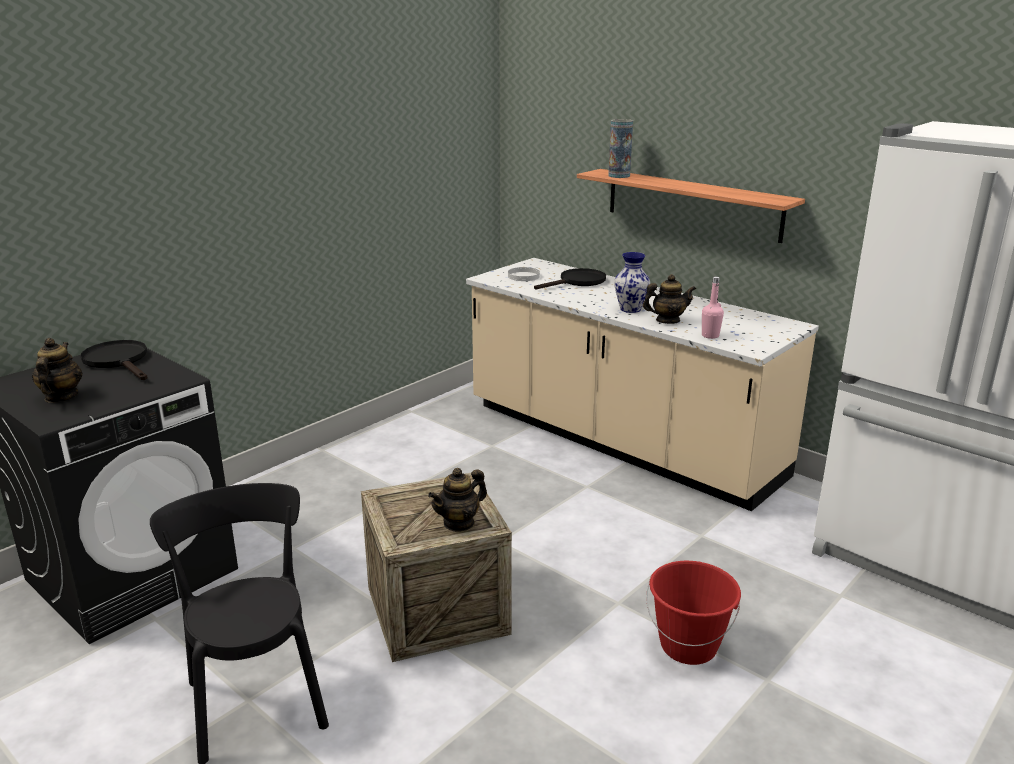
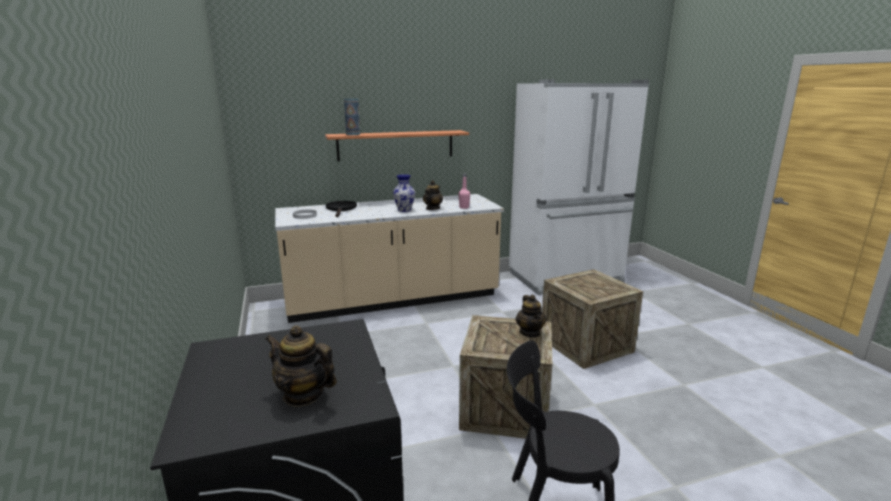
camera: 60 degrees left, 5 degrees down
black frying pan [80,340,148,380] -> none
red bucket [646,561,741,665] -> crate [542,269,643,369]

